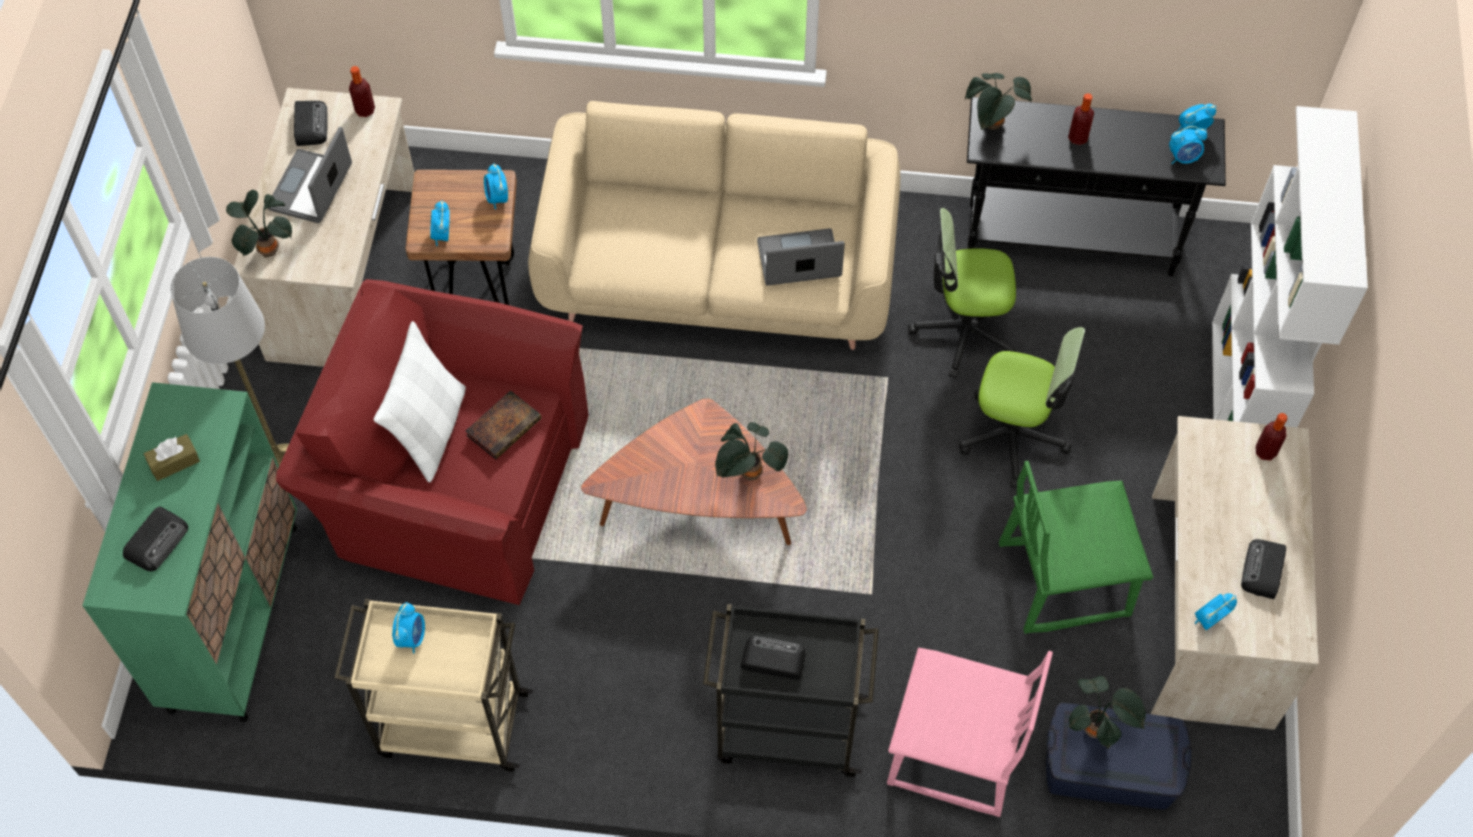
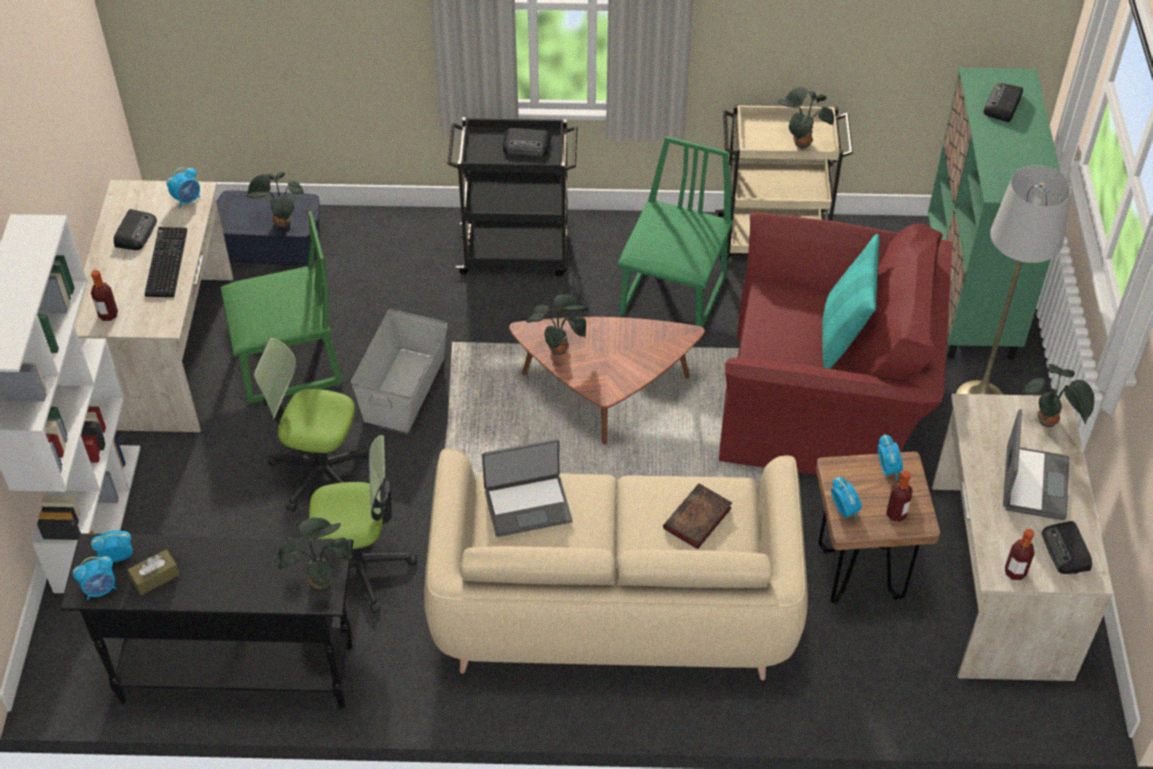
camera: 175 degrees right, 10 degrees down
brown tissue box [144,434,200,481] -> brown tissue box moved to [127,549,180,595]
white pillow [373,321,466,482] -> turquoise pillow [822,234,879,369]
alarm clock [392,602,425,654] -> potted plant [778,87,834,149]
book [465,390,542,460] -> book moved to [663,483,732,549]
pink chair [887,648,1053,817] -> none
bottle [1068,93,1094,145] -> bottle moved to [886,471,913,522]
none -> keyboard [145,227,187,297]
none -> grey storage box [351,309,447,433]
none -> green chair [618,136,733,327]

